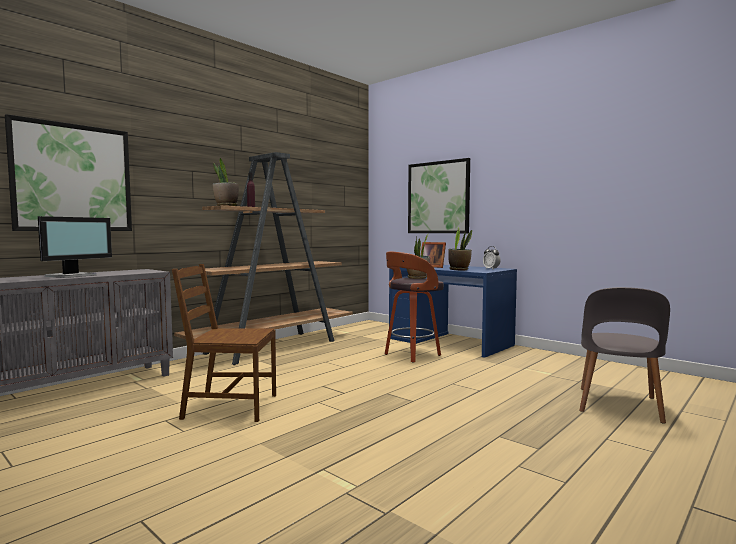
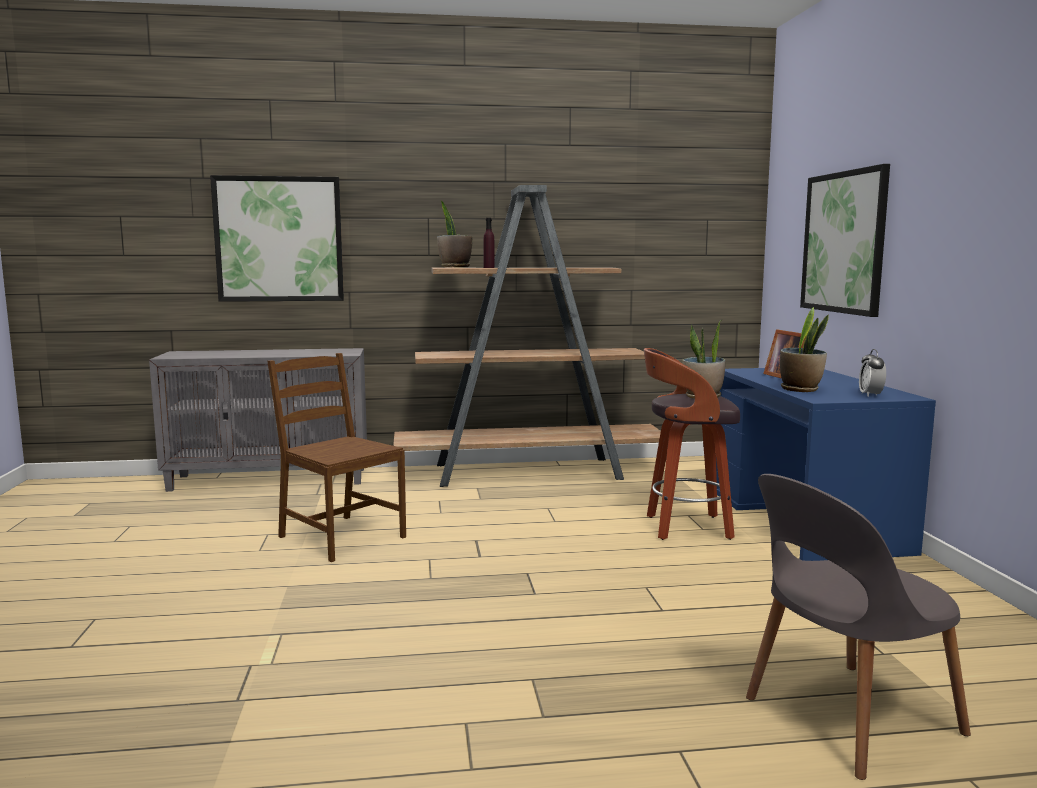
camera: 40 degrees right, 5 degrees up
monitor [38,216,112,278] -> none

